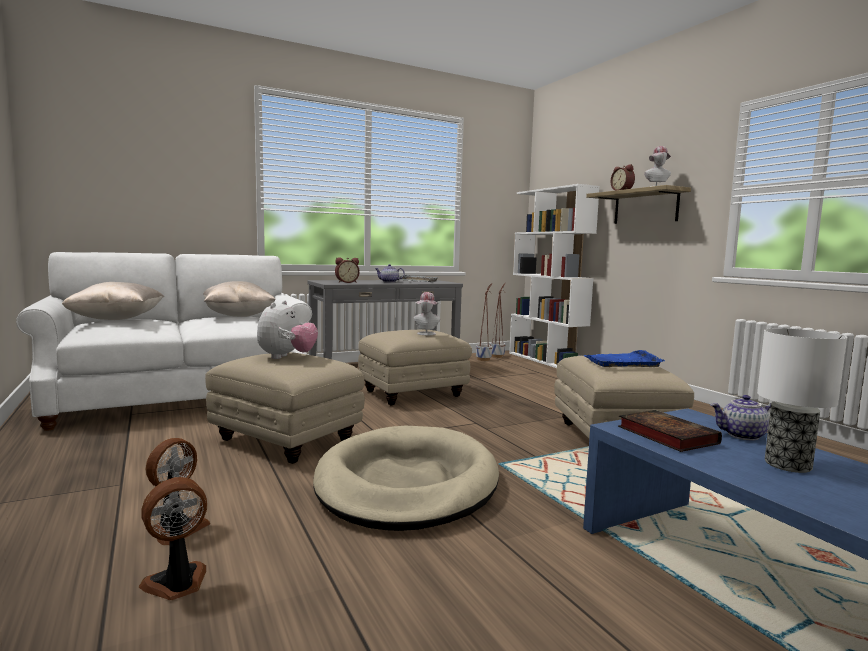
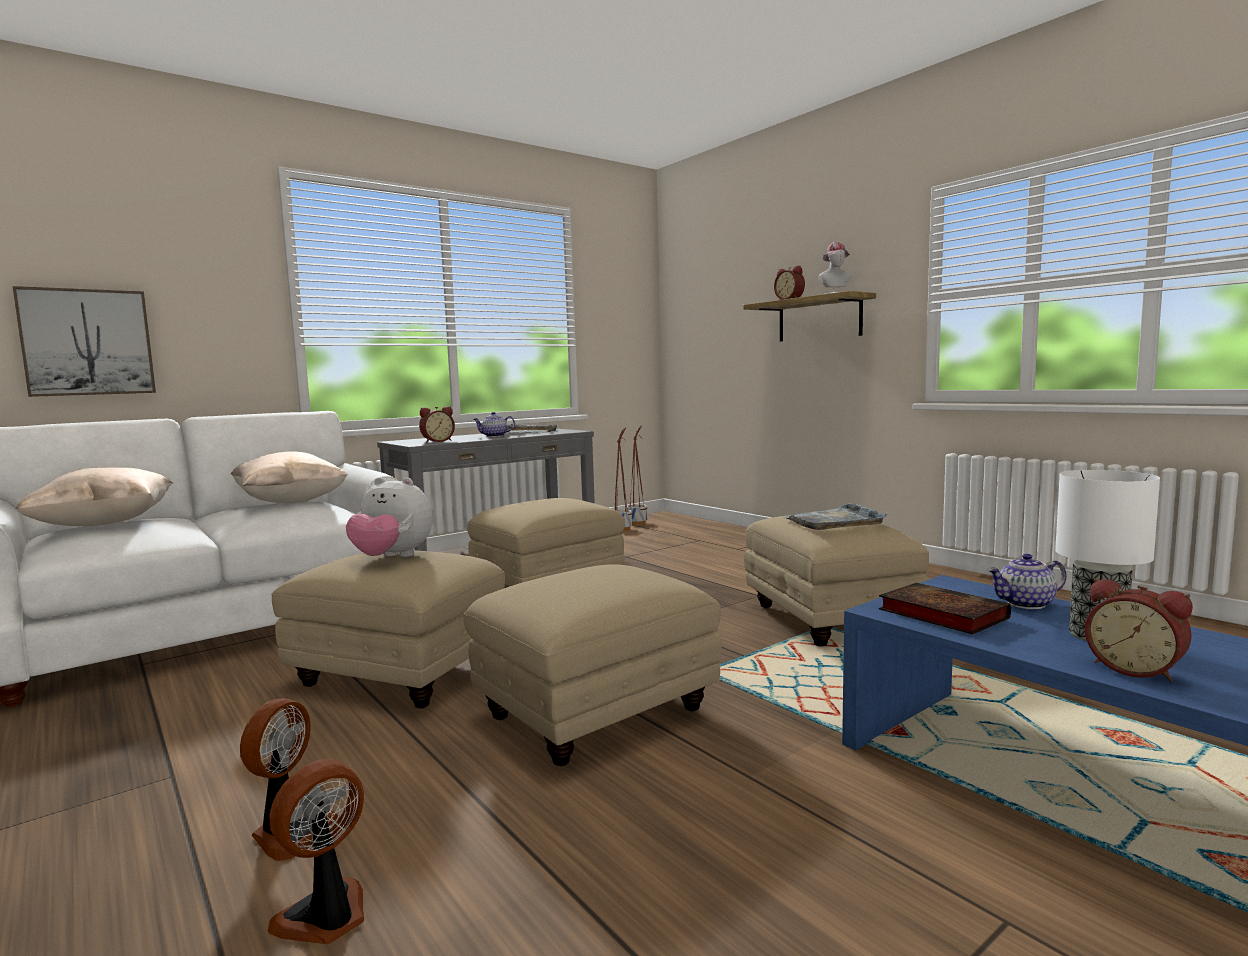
camera: 10 degrees left, 0 degrees up
plush toy [257,300,318,359] -> plush toy turned 105 degrees clockwise [346,477,432,557]
beige dog bed [313,426,499,531] -> beige ottoman [464,564,722,766]
hat [414,292,440,335] -> none
white bookcase [509,184,600,368] -> none
blue tray [583,350,665,367] -> grey tray [783,503,888,530]
none -> picture [12,286,156,397]
none -> alarm clock [1085,578,1193,682]

